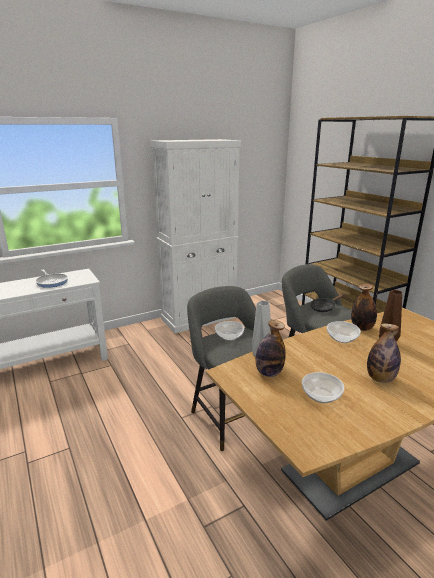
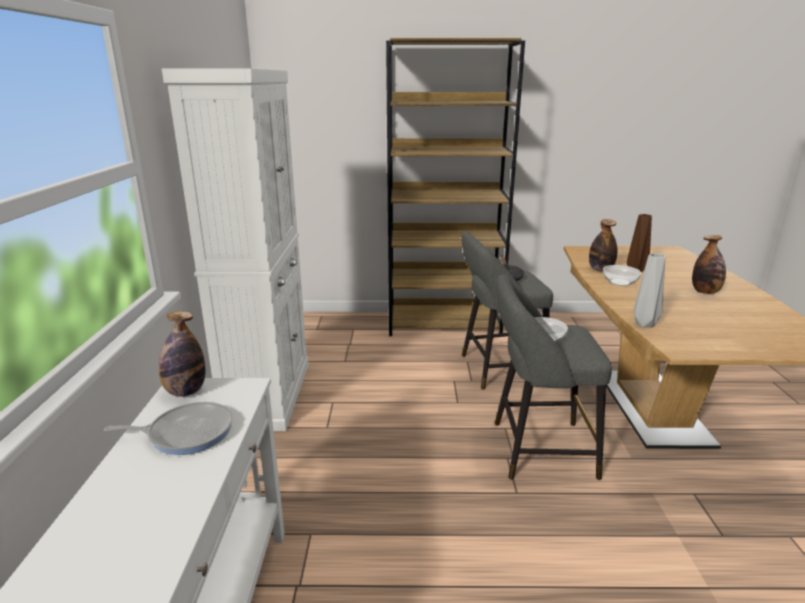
camera: 60 degrees left, 0 degrees up
bottle [256,320,286,377] -> bottle moved to [159,311,205,397]
bowl [302,372,344,403] -> none

